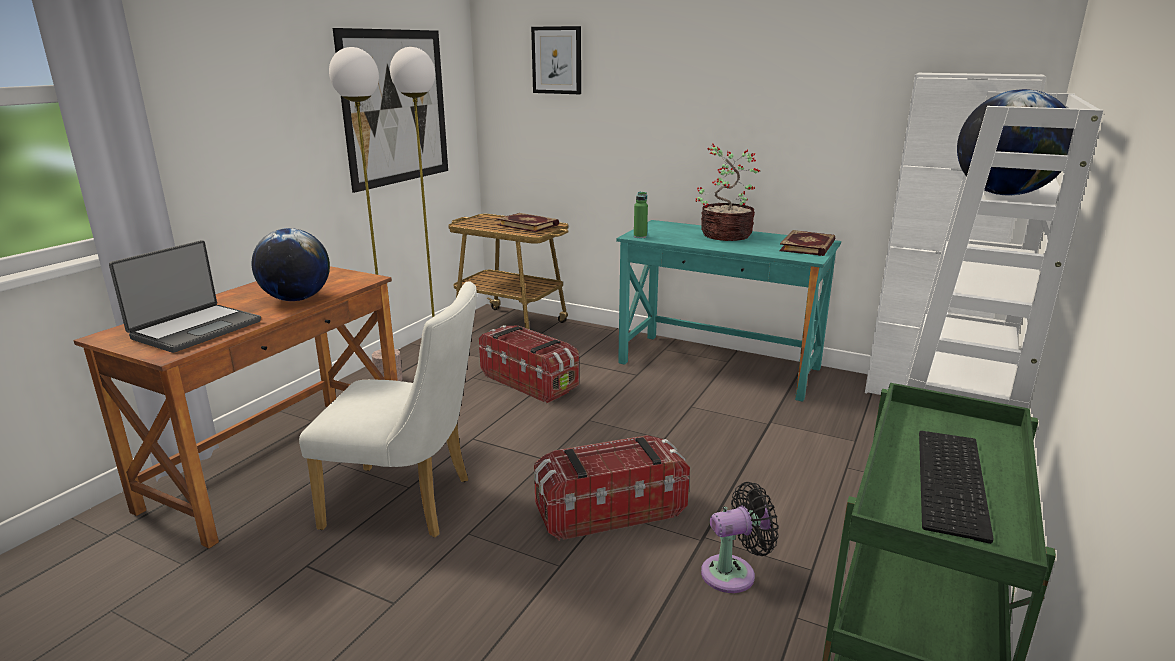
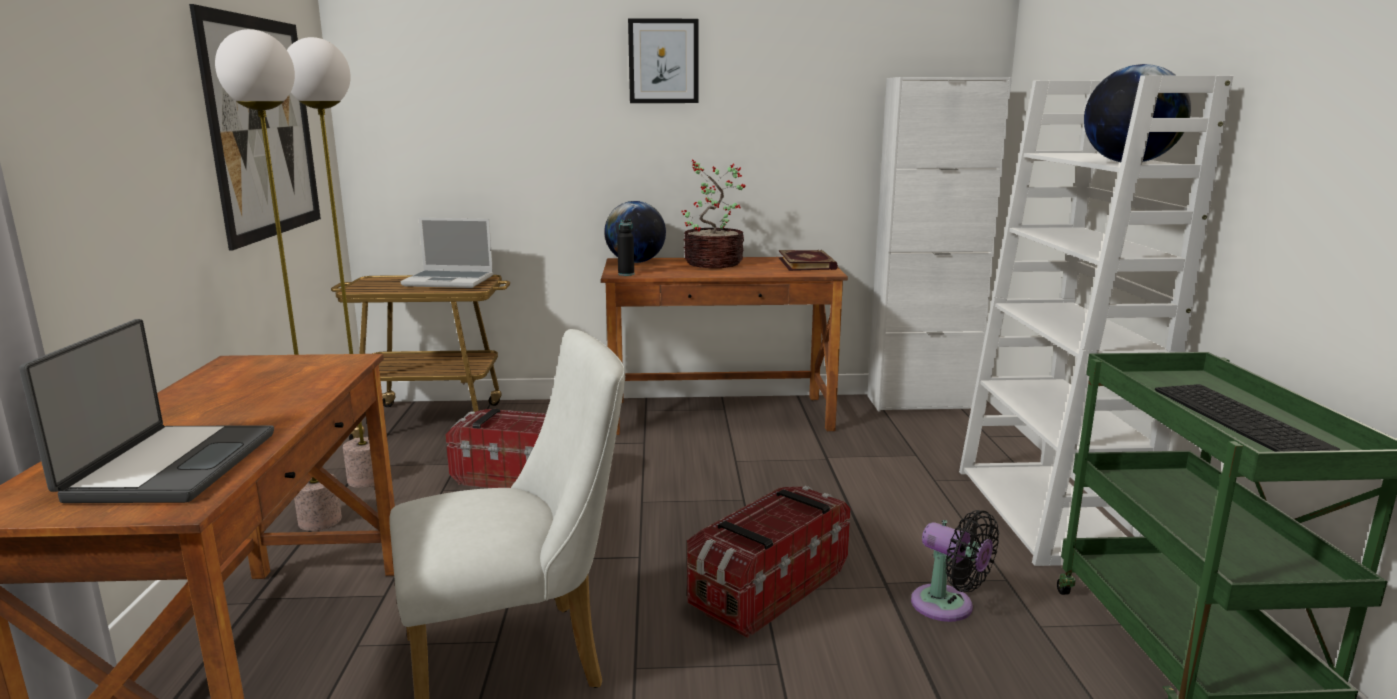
camera: 30 degrees left, 5 degrees down
globe [252,228,330,301] -> globe moved to [604,201,666,263]
book [496,213,559,232] -> laptop [401,218,493,288]
picture [531,26,581,94] -> picture moved to [628,18,698,103]
turquoise desk [616,220,841,402] -> brown desk [601,257,848,435]
green bottle [634,192,648,238] -> black bottle [617,220,634,276]
black fan [701,482,779,593] -> black fan turned 90 degrees clockwise [911,510,999,622]

